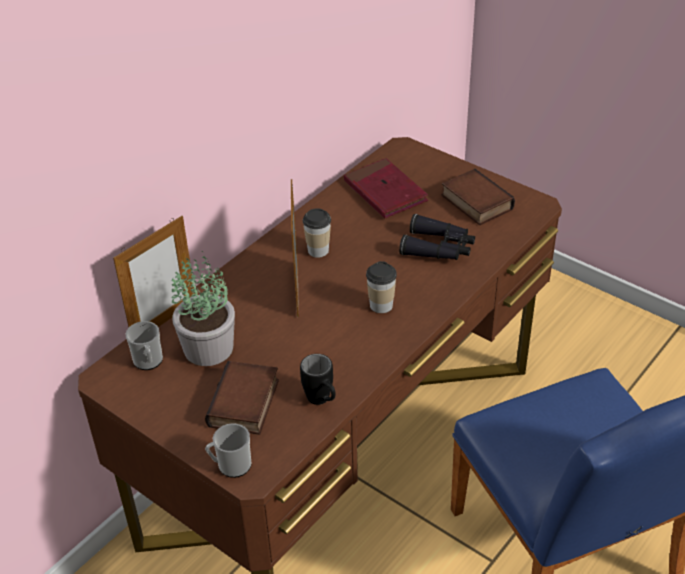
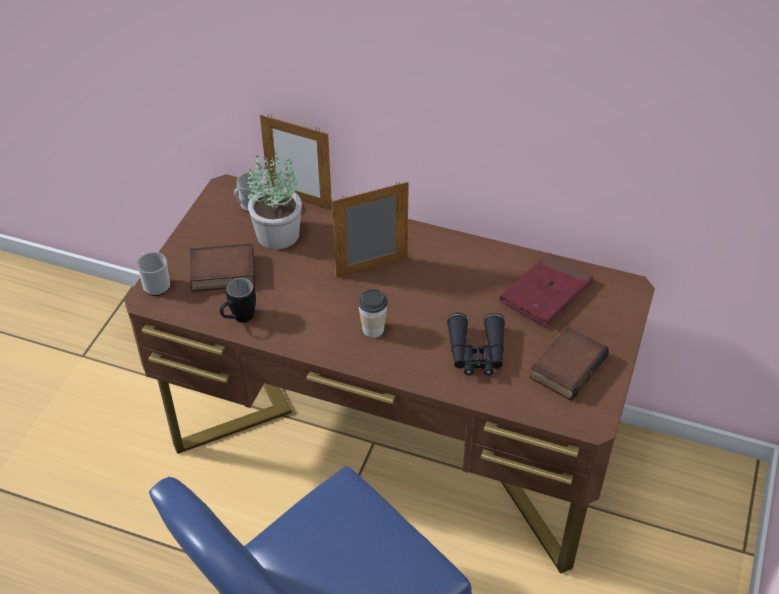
camera: 70 degrees right, 5 degrees up
cup [303,208,331,258] -> none

